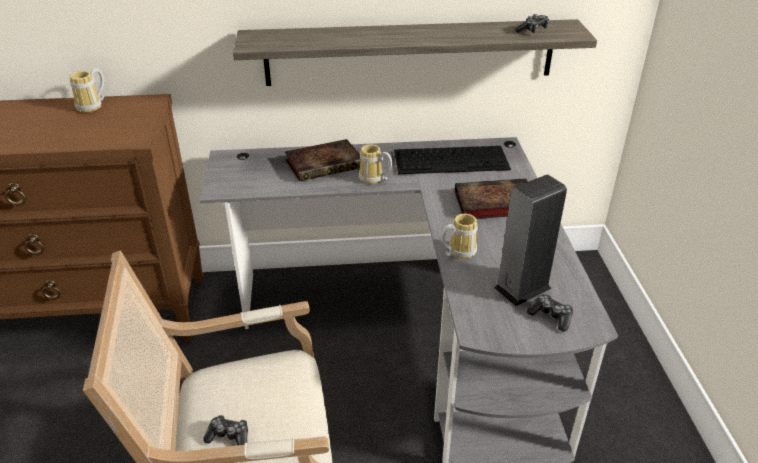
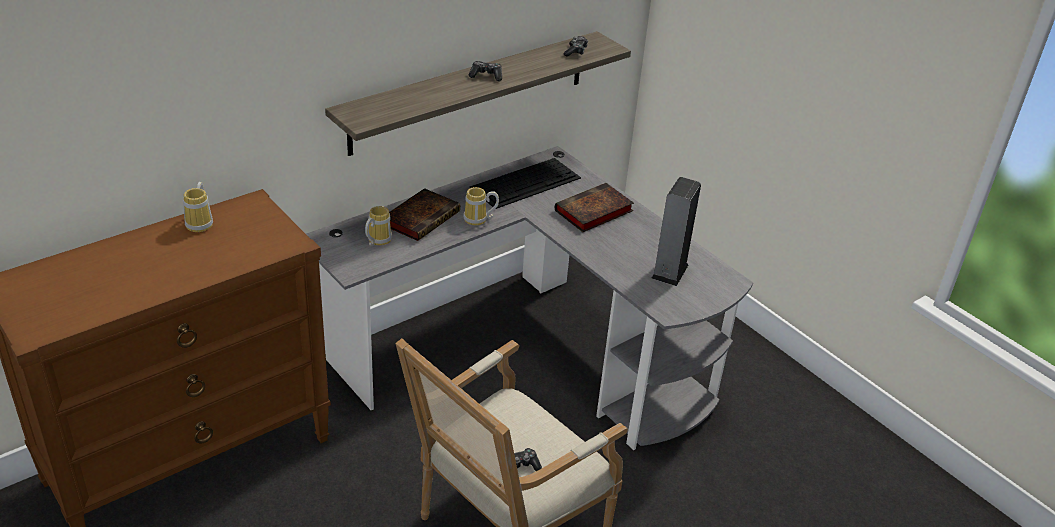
camera: 35 degrees left, 0 degrees up
mug [441,213,478,259] -> mug moved to [365,206,392,246]
game controller [527,294,573,332] -> game controller moved to [469,61,502,81]

